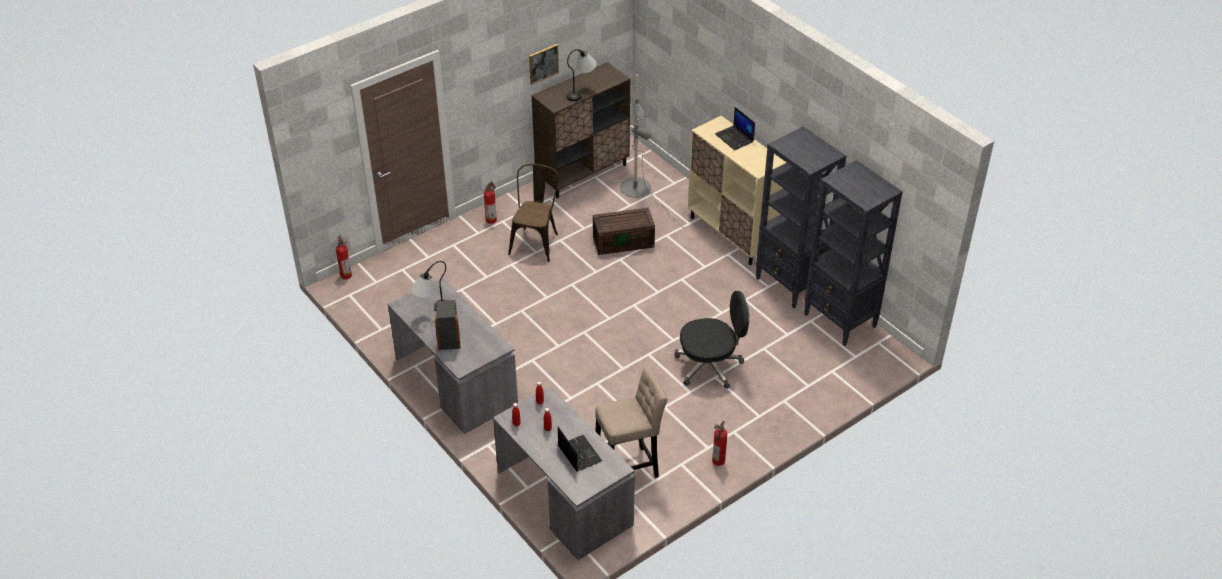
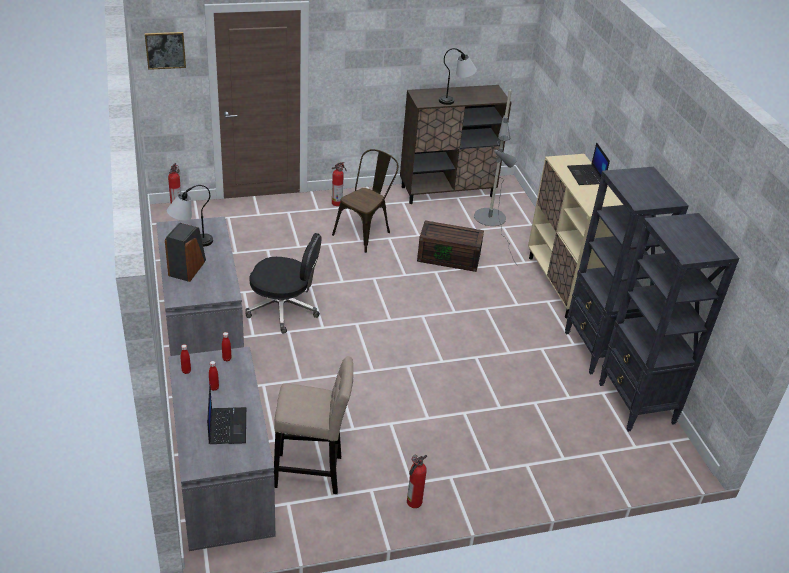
camera: 20 degrees right, 5 degrees down
picture [529,44,559,85] -> picture moved to [145,32,186,70]
black office chair [675,291,749,389] -> black office chair moved to [245,233,322,334]

